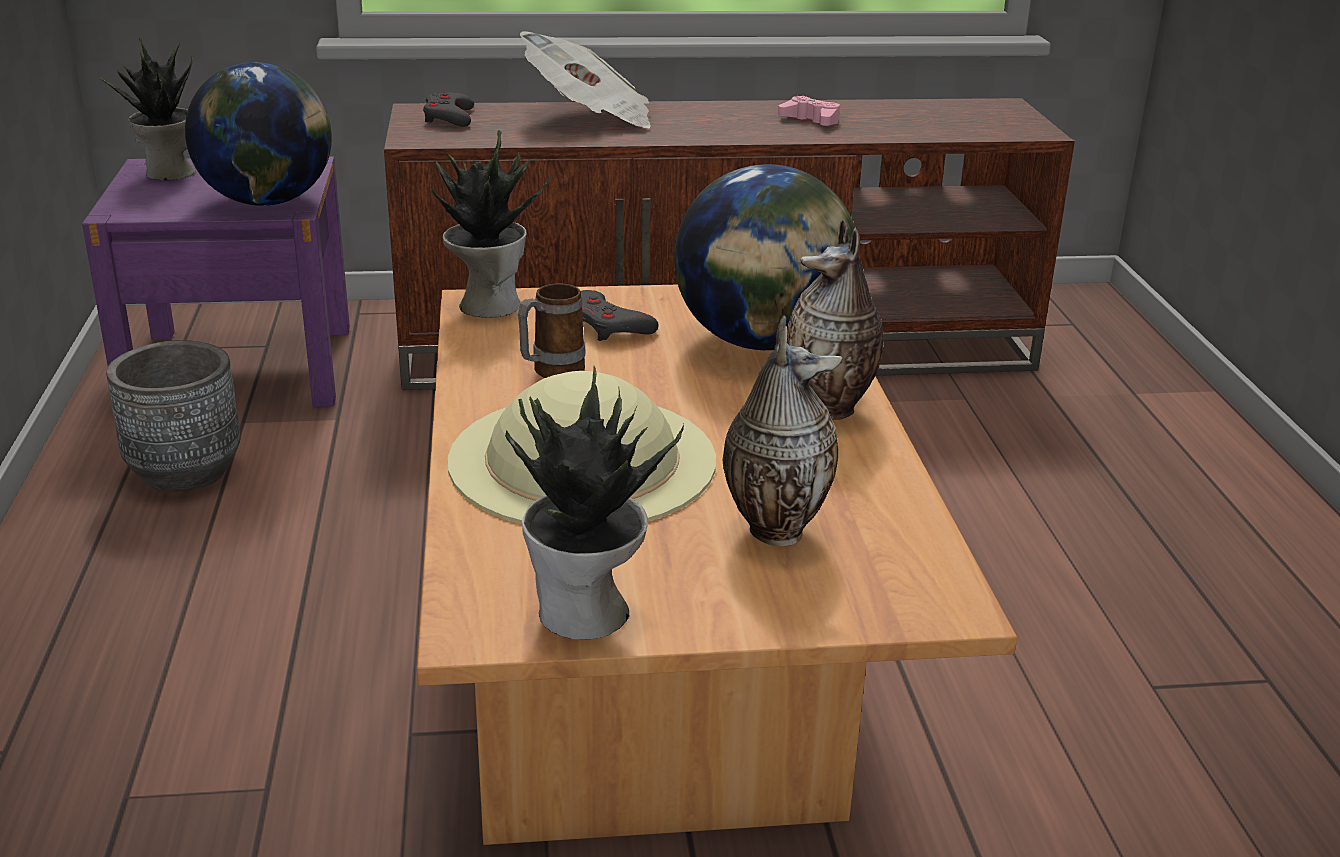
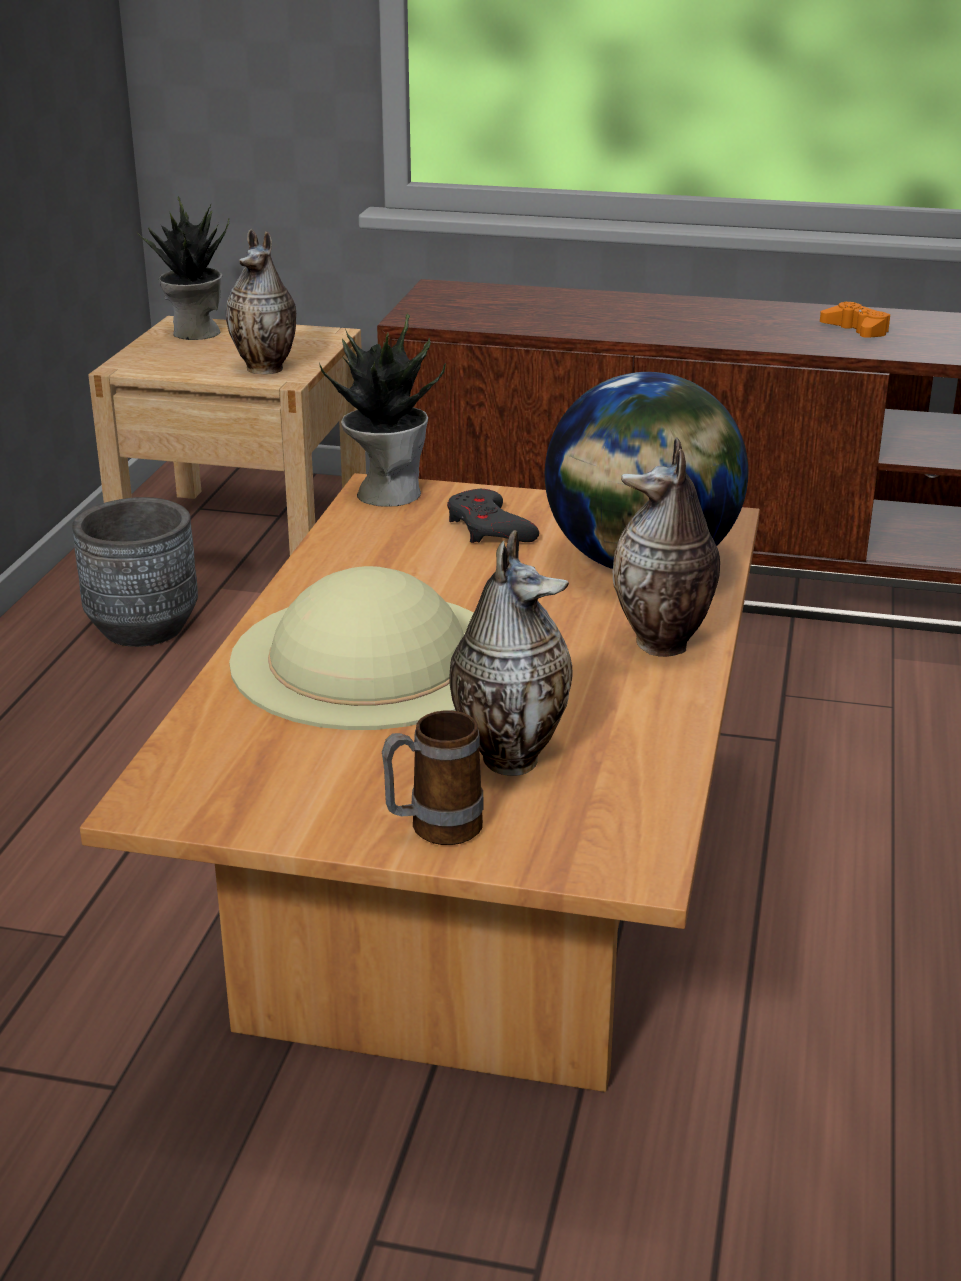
camera: 20 degrees right, 0 degrees up
purple nightstand [82,156,350,407] -> beige nightstand [88,316,366,556]
globe [185,62,332,206] -> vase [226,229,296,374]
grey game controller [423,92,474,127] -> none
potted plant [505,366,684,640] -> none
mug [518,284,586,378] -> mug moved to [382,711,484,845]
newspaper [520,31,650,129] -> none
pink game controller [778,96,840,126] -> orange game controller [820,301,890,338]

